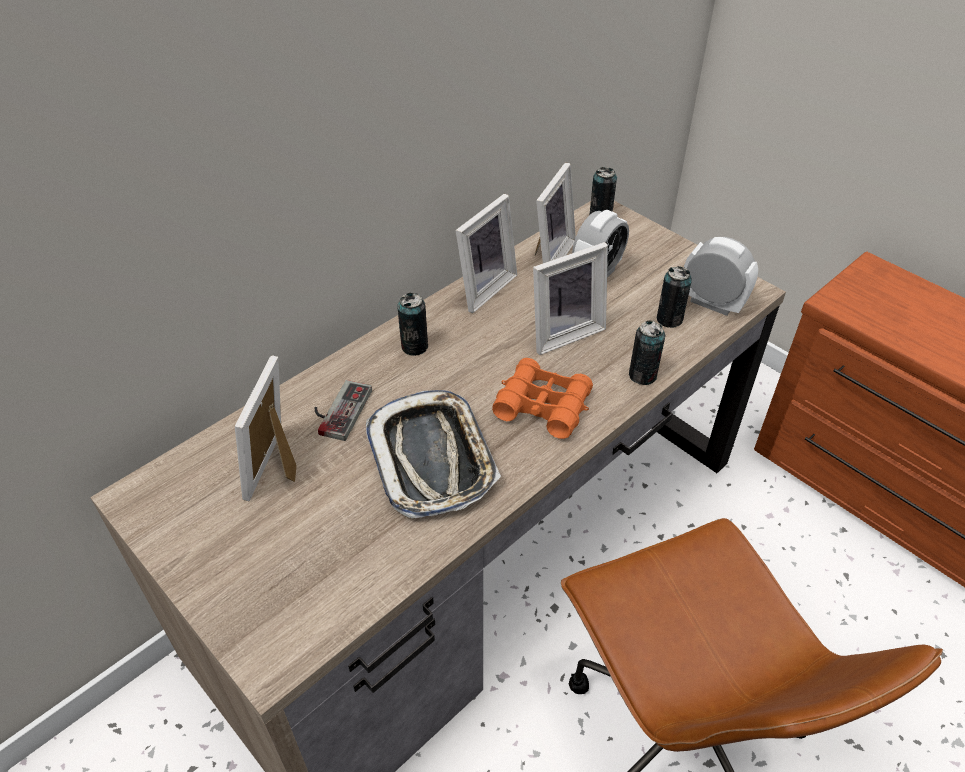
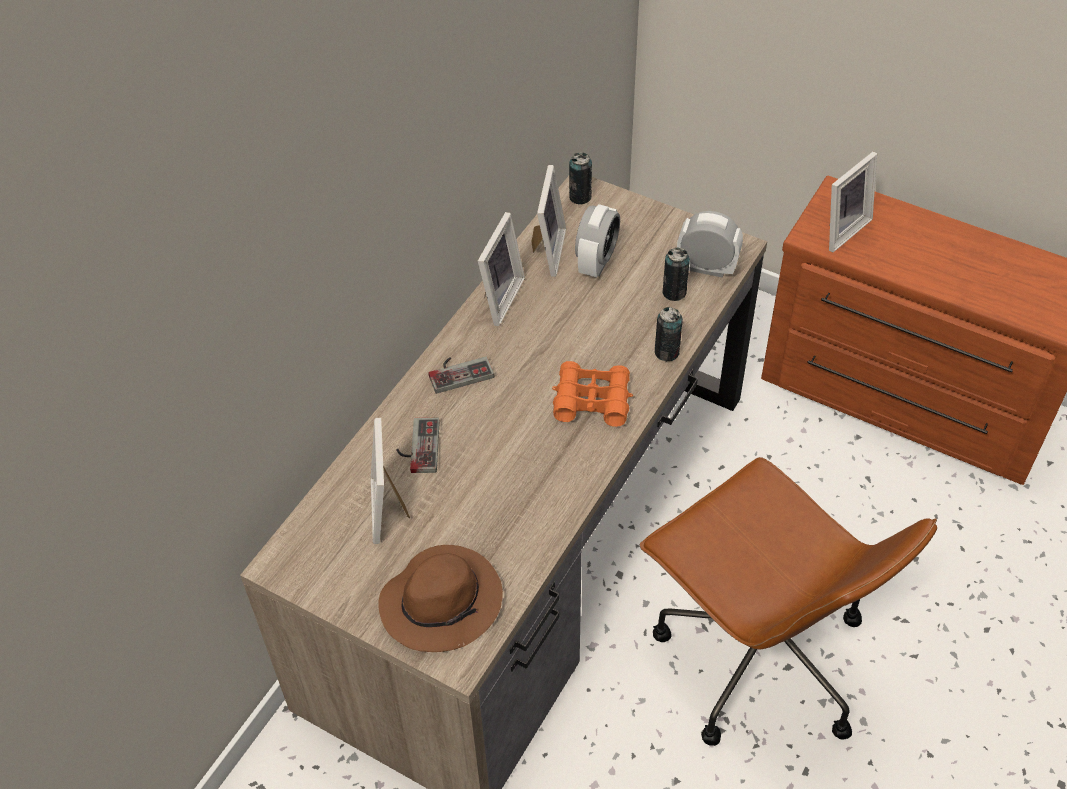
camera: 15 degrees left, 5 degrees up
tray [366,390,501,518] -> none
can [397,293,428,356] -> game controller [429,356,494,394]
picture frame [533,242,608,355] -> picture frame moved to [829,152,877,252]
none -> brown hat [378,545,503,652]

